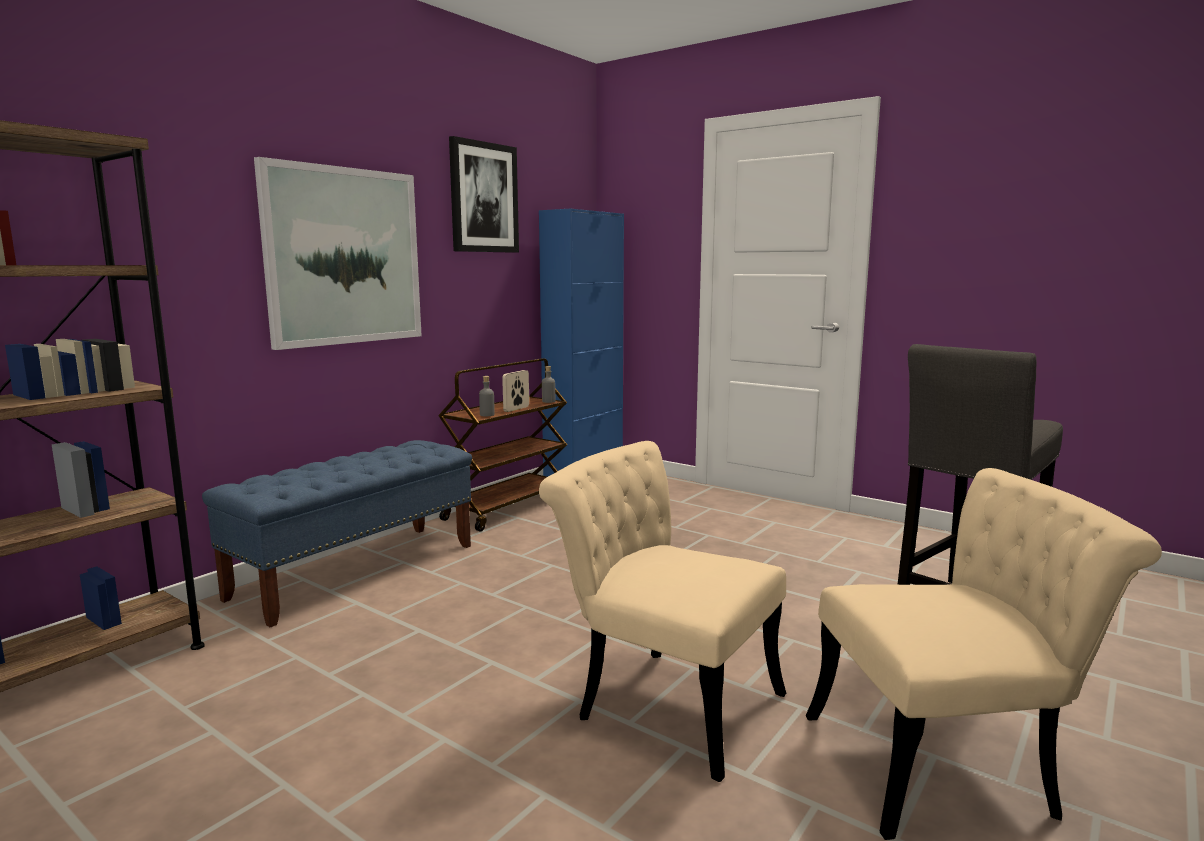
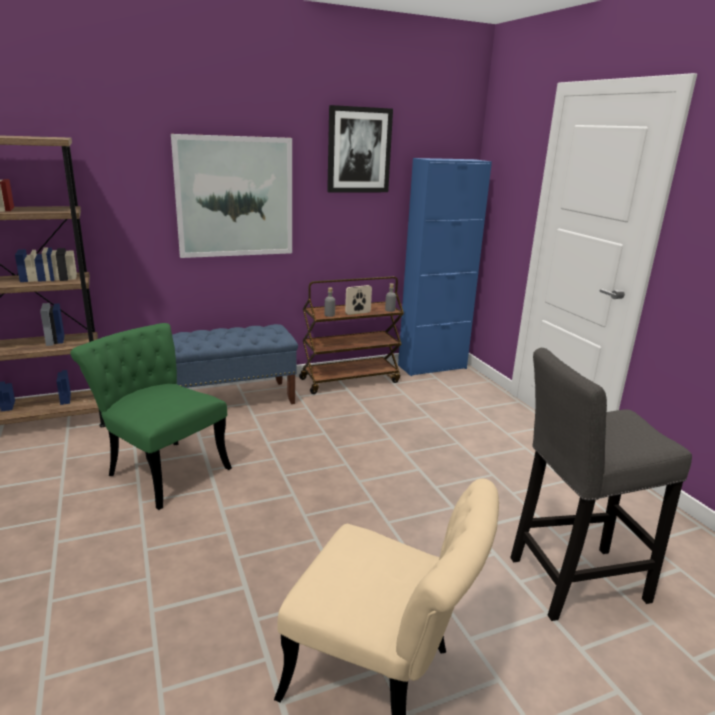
camera: 30 degrees right, 10 degrees up
beige chair [539,441,786,782] -> none
none -> green chair [70,323,232,510]

